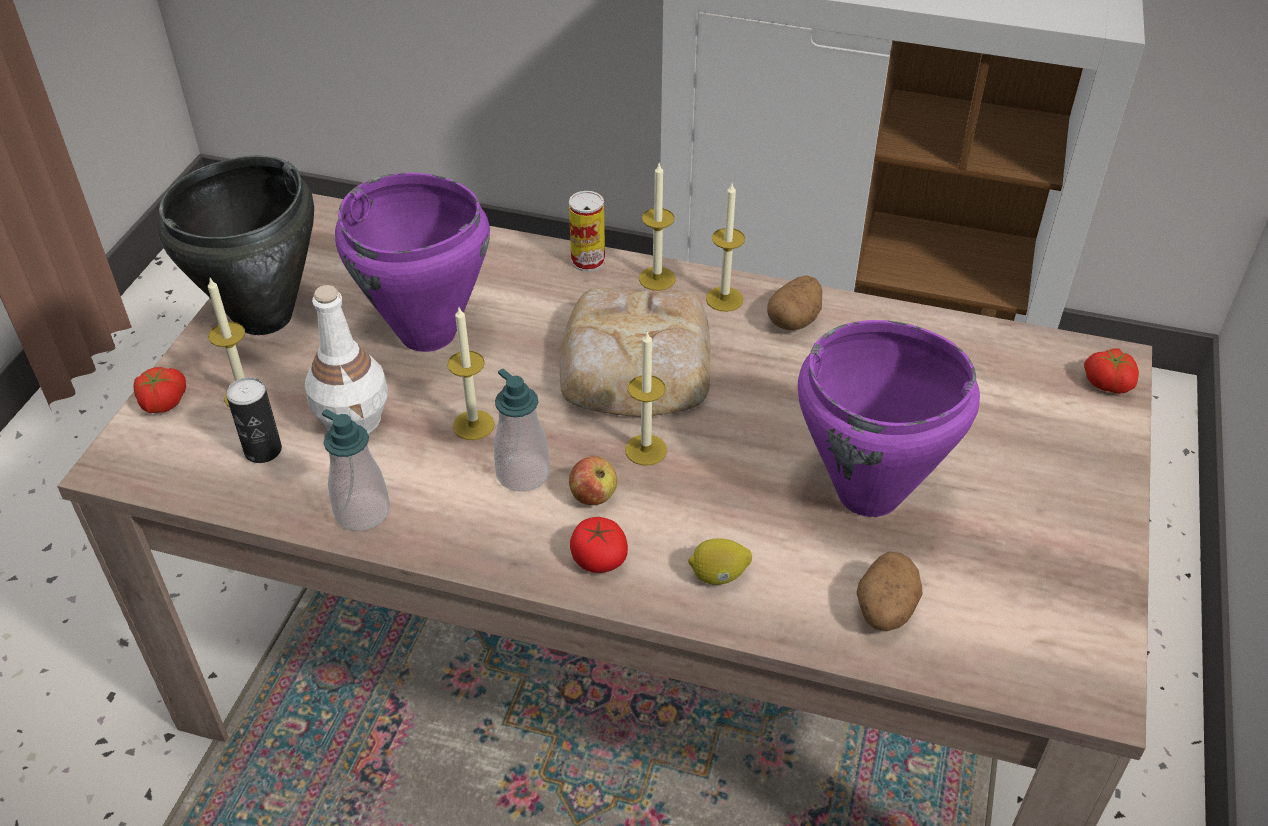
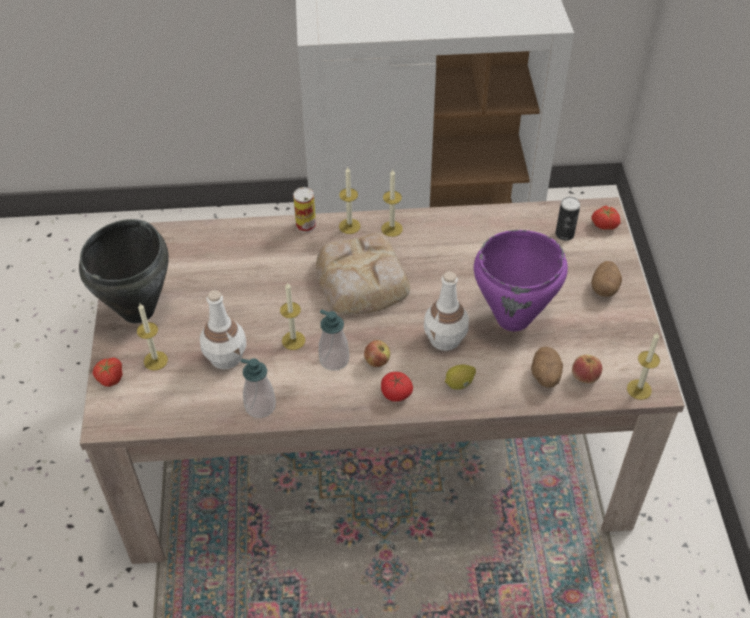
camera: 20 degrees left, 5 degrees up
can [226,377,282,463] -> can moved to [555,197,580,241]
purple cooking pot [335,173,490,352] -> none
candle [625,331,667,466] -> candle moved to [627,333,660,400]
potato [767,275,822,330] -> potato moved to [591,261,622,297]
none -> white bottle [424,271,469,351]
none -> apple [572,354,602,383]

